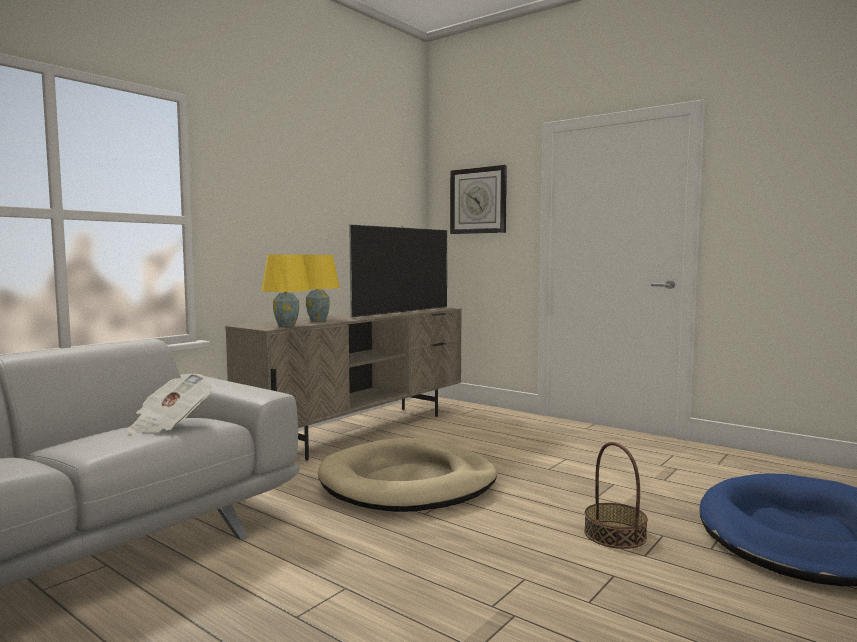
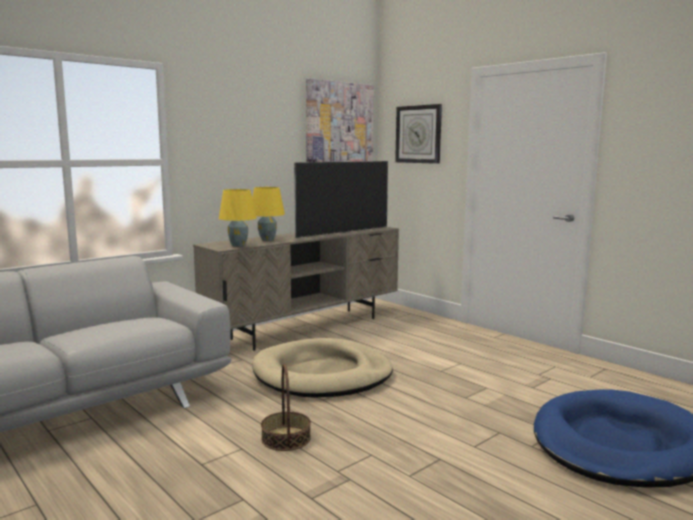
camera: 10 degrees right, 5 degrees up
newspaper [127,374,212,434] -> none
basket [584,442,648,549] -> basket moved to [261,364,311,451]
none -> picture [306,78,374,162]

